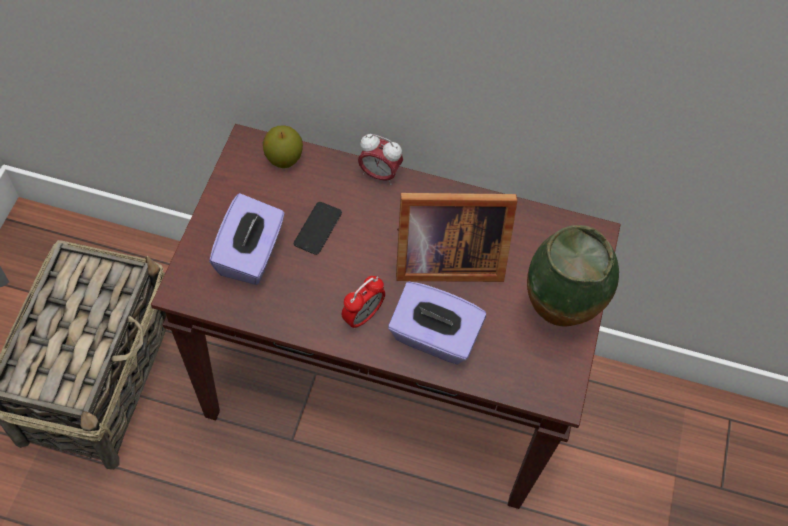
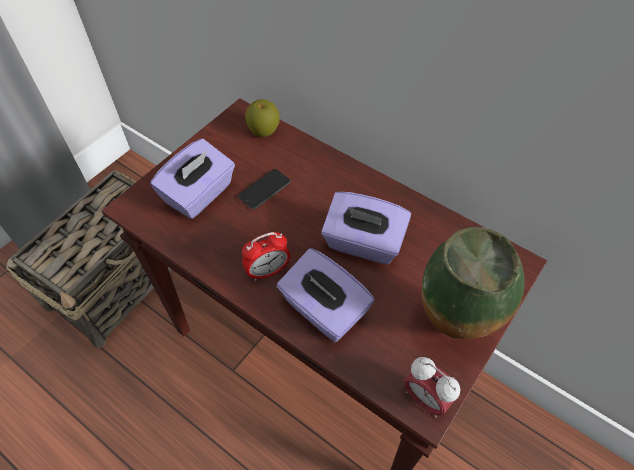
camera: 25 degrees right, 5 degrees down
alarm clock [358,134,403,185] -> alarm clock moved to [404,357,460,418]
picture frame [396,193,517,282] -> purple tissue box [321,192,411,264]

